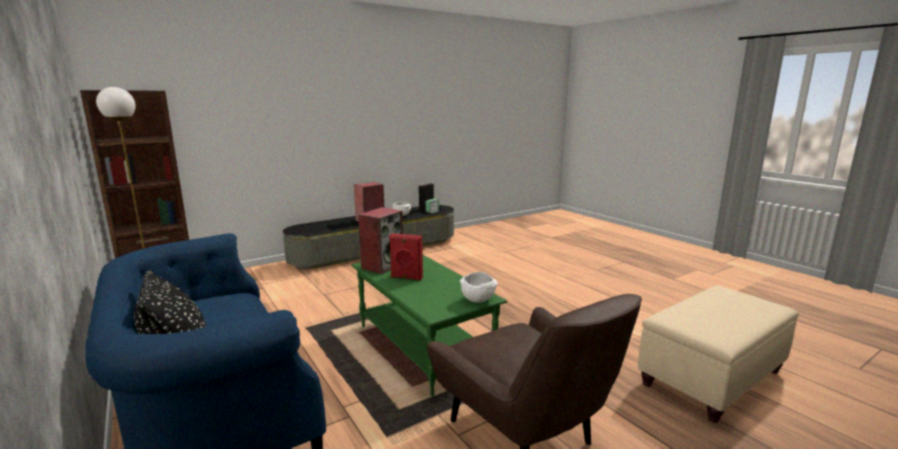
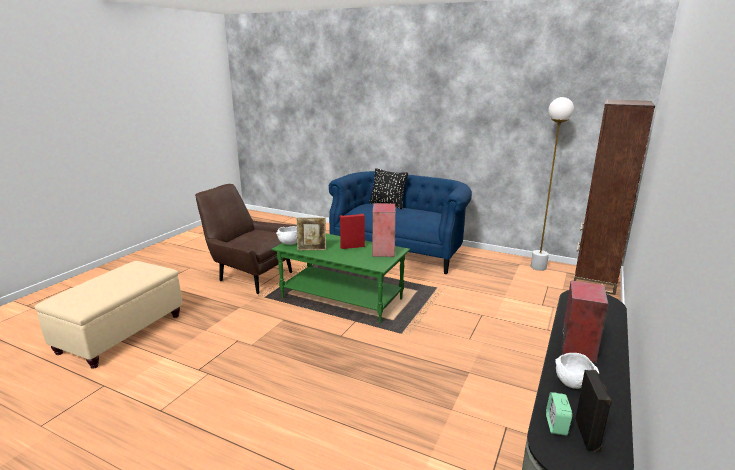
camera: 150 degrees right, 5 degrees up
none -> picture frame [297,217,326,251]

